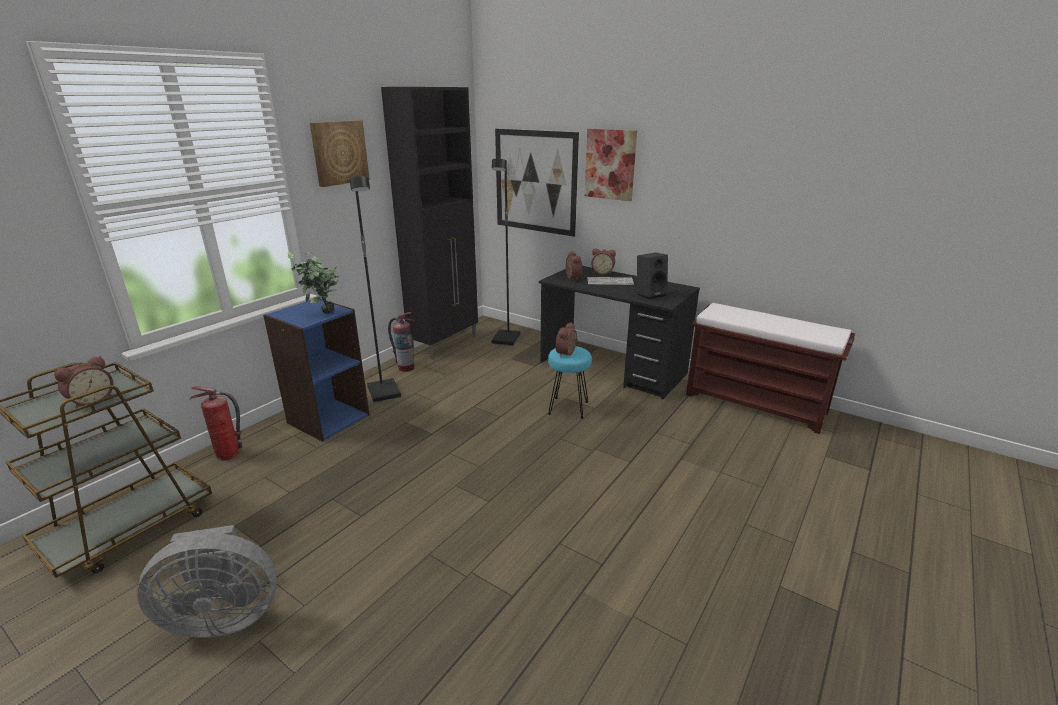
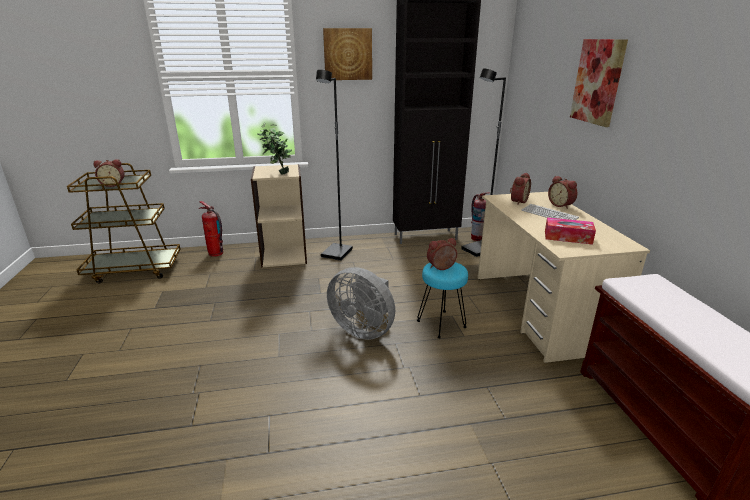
camera: 45 degrees right, 0 degrees up
grey fan [137,525,277,638] -> grey fan moved to [327,268,395,340]
blue bookcase [263,299,369,441] -> beige bookcase [251,164,307,268]
fire extinguisher [388,312,415,372] -> fire extinguisher moved to [471,192,490,241]
picture [495,129,579,237] -> none
black desk [539,266,700,399] -> beige desk [478,192,650,363]
black speaker [637,253,668,299] -> tissue box [545,217,596,245]

